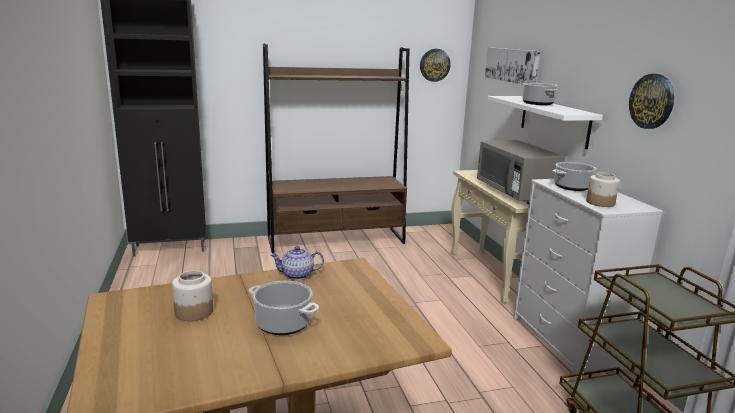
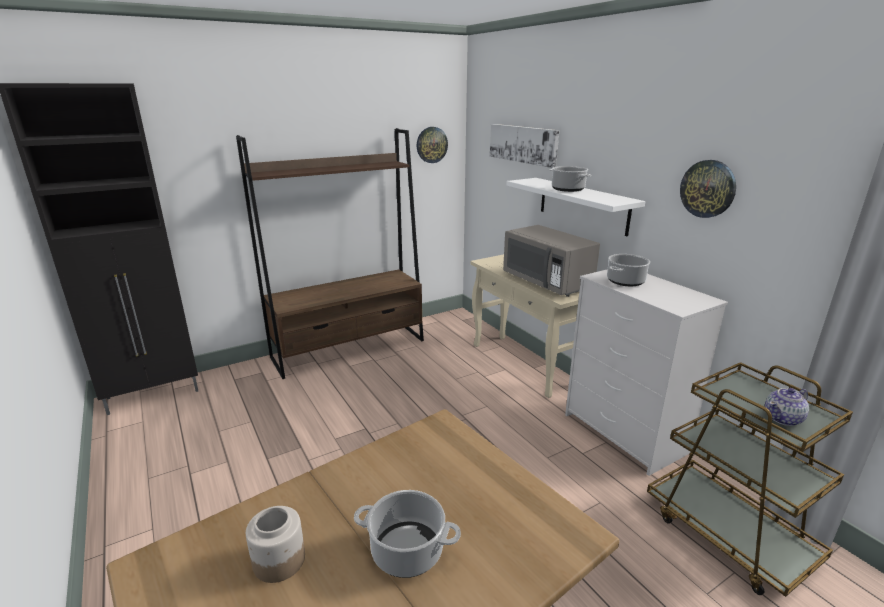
camera: 15 degrees left, 5 degrees up
teapot [271,246,324,280] -> teapot moved to [765,388,809,426]
jar [586,172,620,207] -> none

